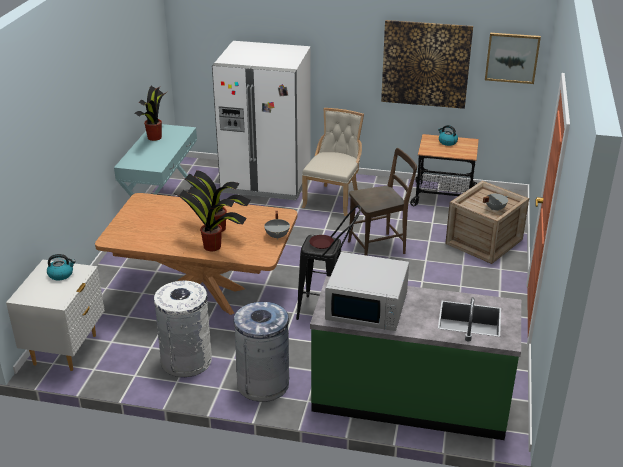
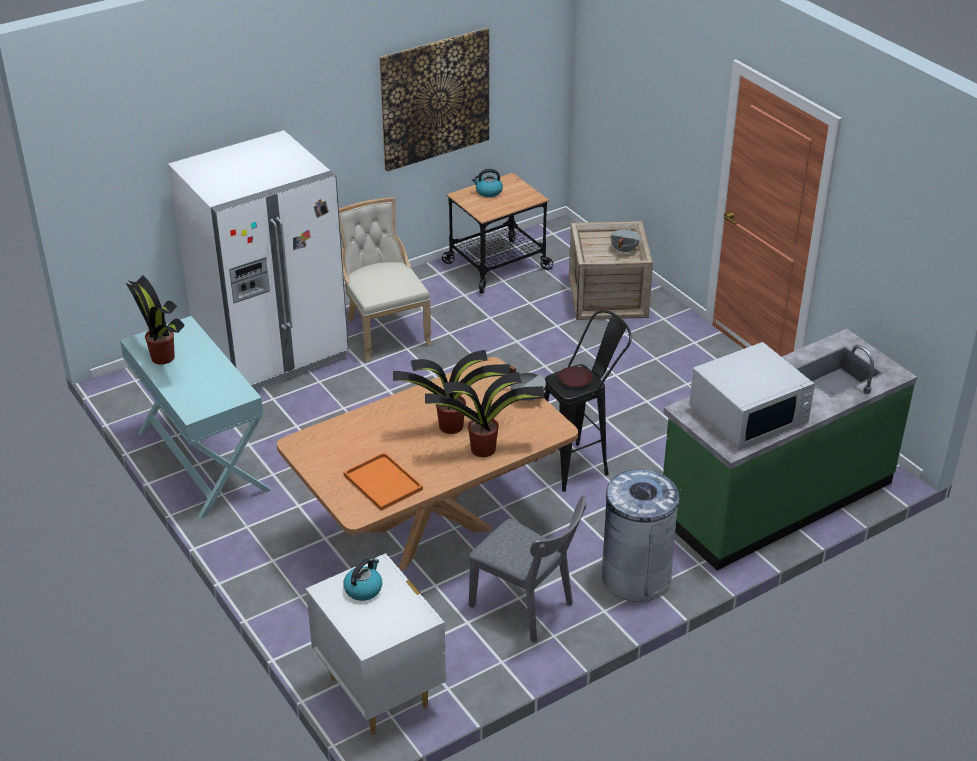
camera: 45 degrees left, 5 degrees up
white trash can [154,280,212,377] -> grey chair [469,495,587,643]
brown chair [348,148,417,256] -> none
picture [485,33,541,84] -> none
none -> orange tray [343,452,423,511]

